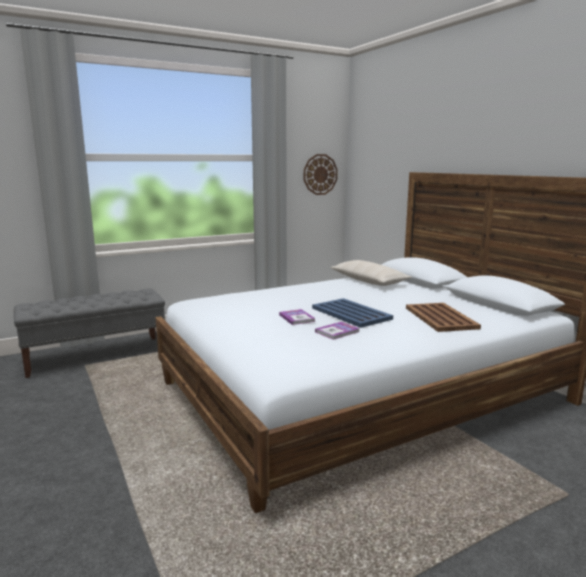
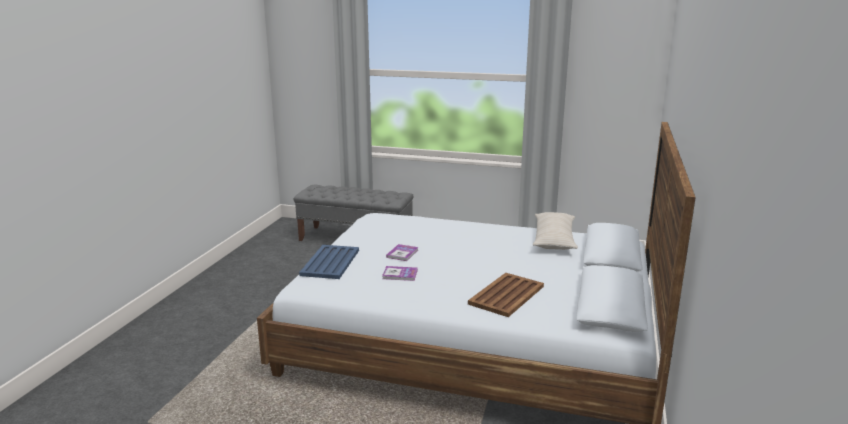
camera: 45 degrees right, 5 degrees up
wall clock [304,154,338,195] -> none
blue tray [312,298,393,328] -> blue tray moved to [299,245,359,279]

